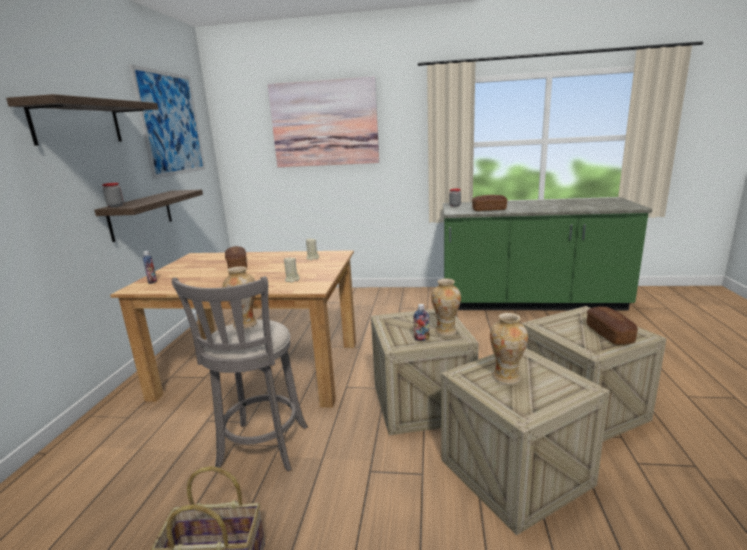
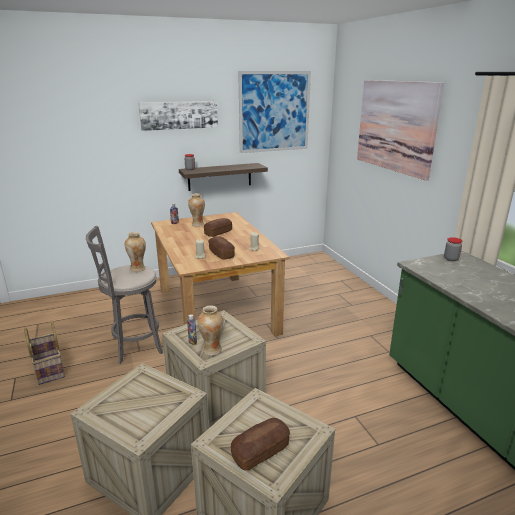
camera: 60 degrees right, 5 degrees up
shelf [6,94,158,146] -> picture [139,101,218,131]
bread [472,195,507,211] -> bread moved to [208,237,235,260]
vase [490,313,528,385] -> vase moved to [188,193,205,226]

